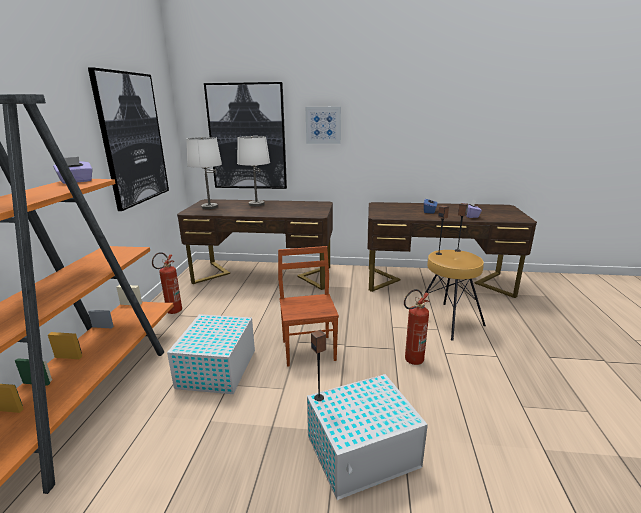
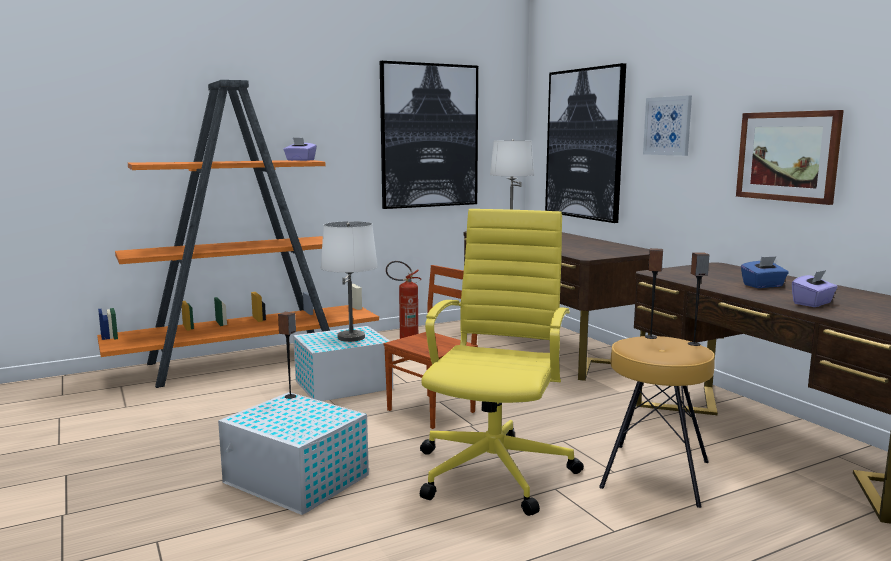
camera: 55 degrees right, 10 degrees down
white table lamp [237,136,270,206] -> white table lamp moved to [321,221,378,342]
fire extinguisher [404,289,429,365] -> yellow office chair [420,209,584,516]
none -> picture [736,110,844,205]

